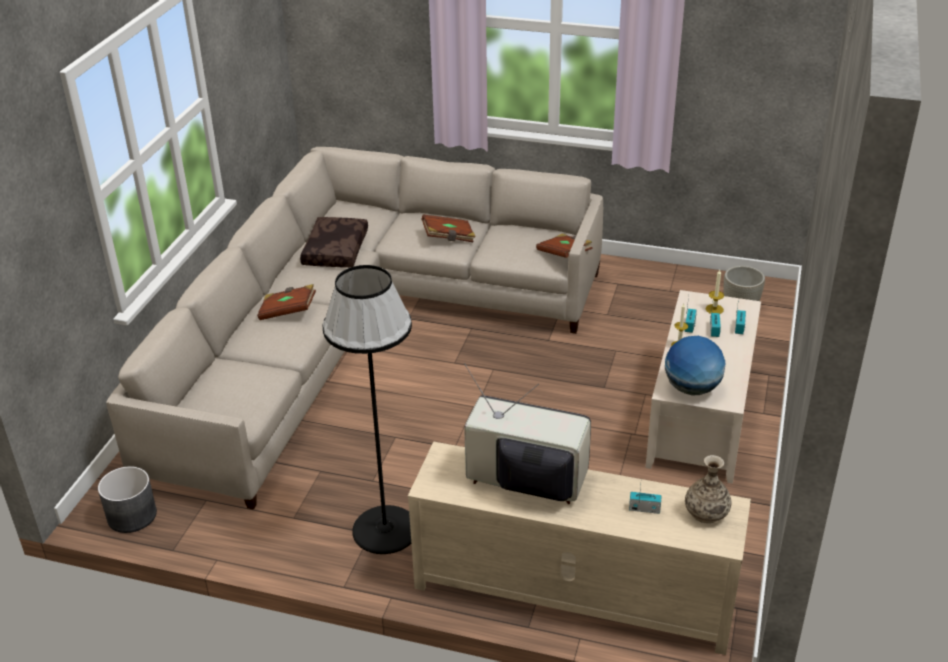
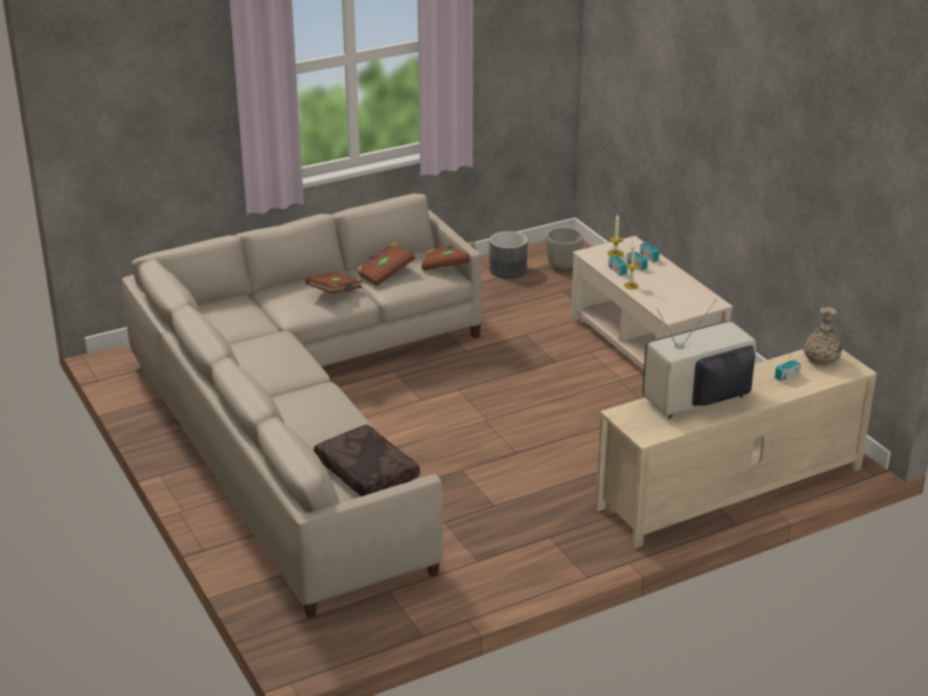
camera: 45 degrees left, 5 degrees down
grey planter [98,466,157,533] -> grey planter moved to [490,231,528,278]
brown book [257,284,316,320] -> brown book moved to [356,242,415,286]
brown pillow [300,217,368,268] -> brown pillow moved to [314,424,420,497]
black floor lamp [323,265,412,554] -> none
globe [665,336,725,395] -> none

